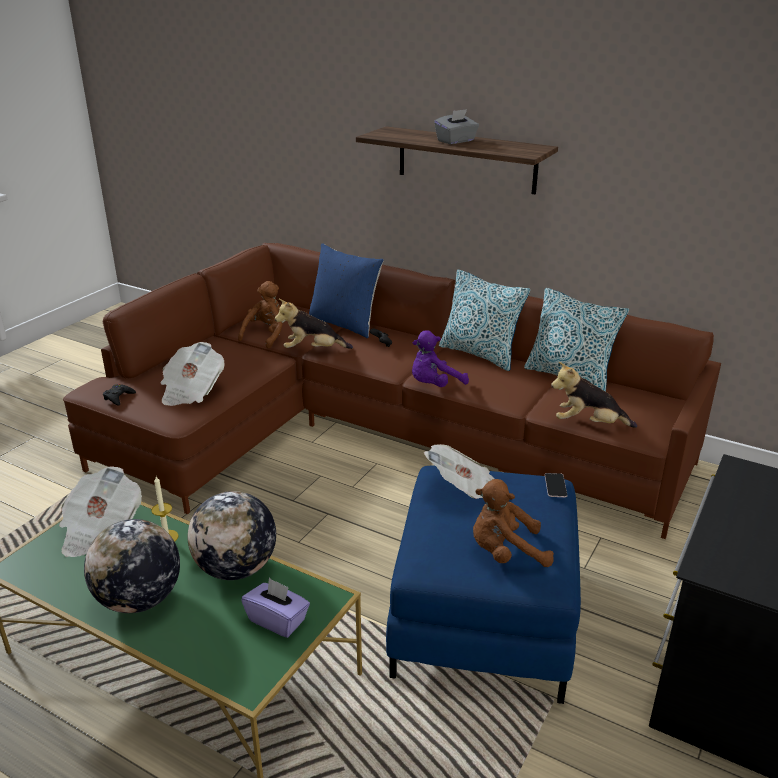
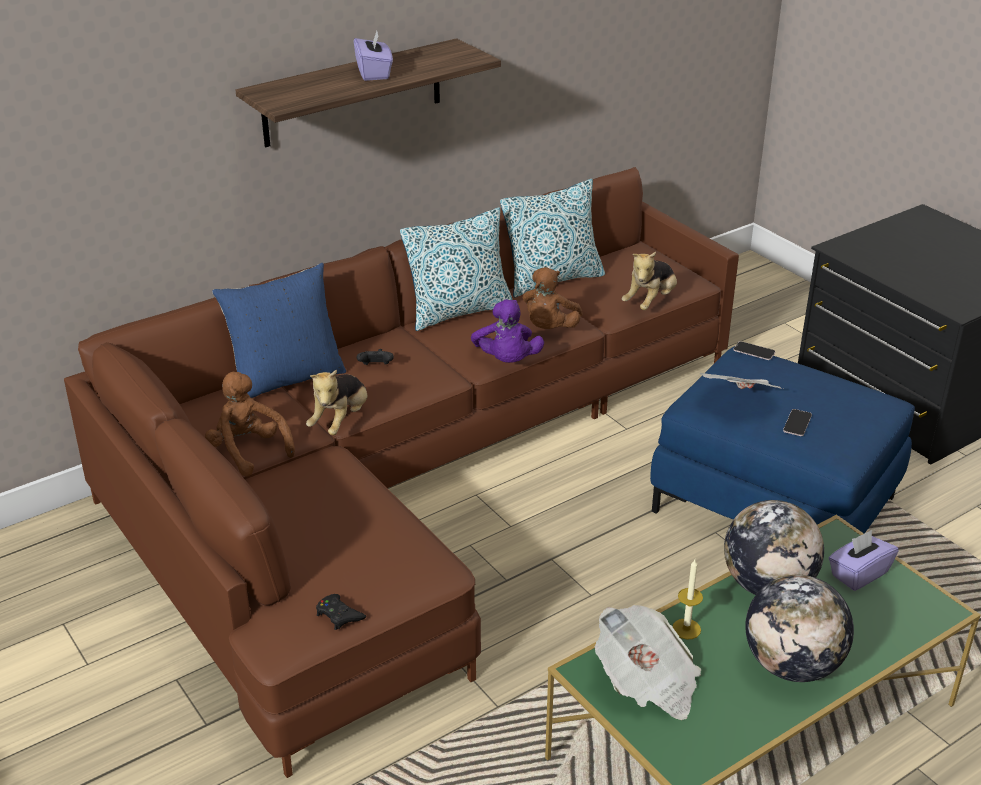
camera: 65 degrees left, 5 degrees up
newspaper [161,342,225,406] -> none
grey tissue box [434,109,479,144] -> purple tissue box [354,31,393,81]
brown plush toy [473,479,554,567] -> brown plush toy moved to [523,267,583,329]
none -> phone [783,409,812,436]

